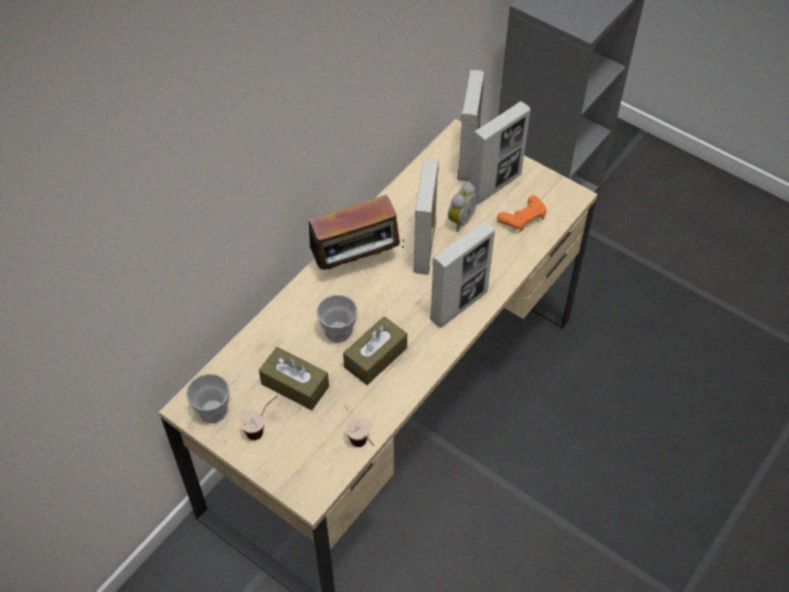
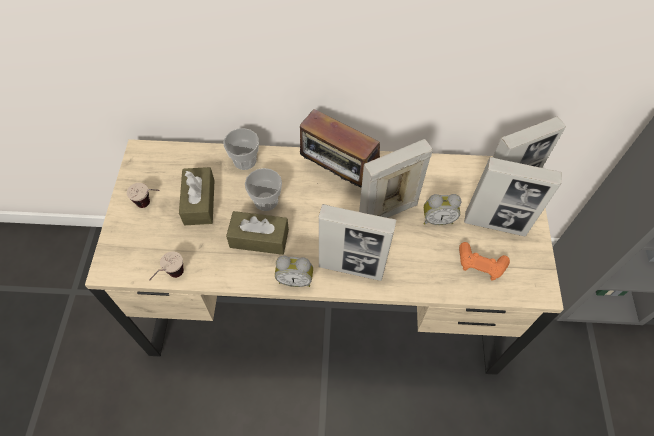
camera: 55 degrees right, 5 degrees up
cup [186,374,230,423] -> cup moved to [224,128,259,170]
none -> alarm clock [275,256,313,287]

